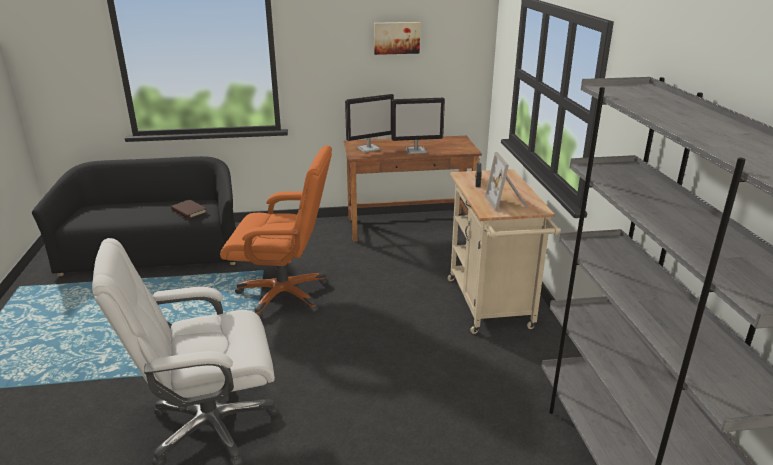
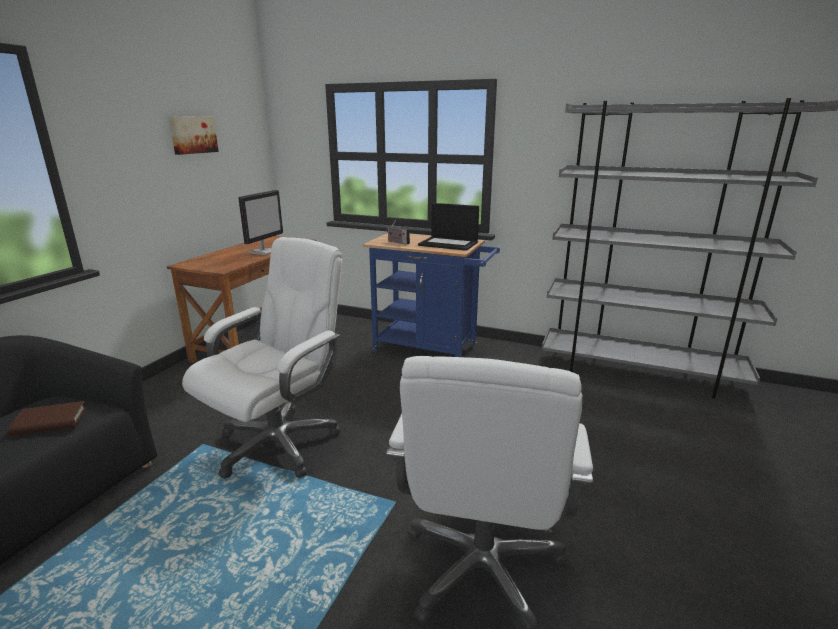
camera: 60 degrees left, 5 degrees down
orange office chair [220,145,332,319] -> white office chair [182,237,342,479]
monitor [345,94,394,153] -> none
beige cart [447,169,561,334] -> blue cart [363,233,500,357]
picture frame [485,152,528,211] -> laptop [418,203,479,251]

